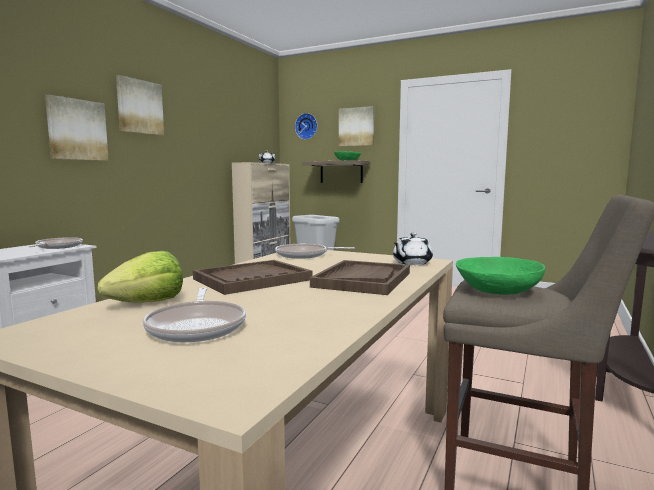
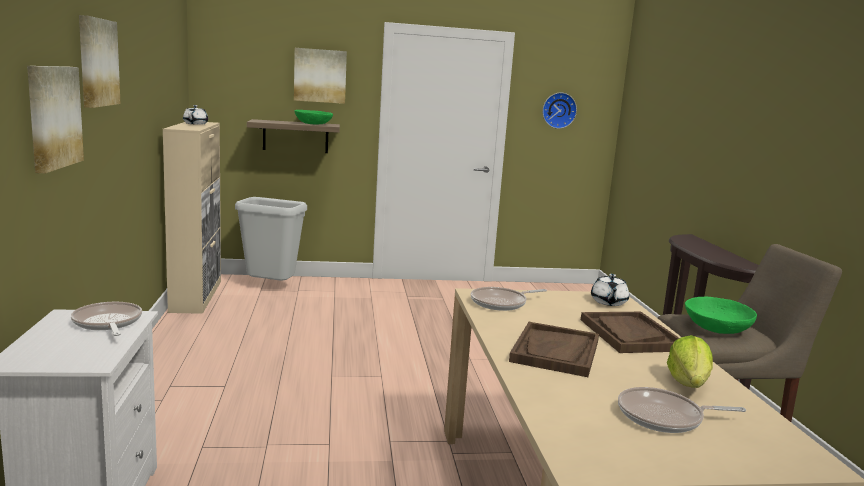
camera: 35 degrees left, 5 degrees up
lettuce [98,251,183,302] -> lettuce moved to [667,335,713,388]
frying pan [143,288,246,343] -> frying pan turned 135 degrees clockwise [618,387,746,433]
wall clock [295,113,317,140] -> wall clock moved to [542,92,577,129]

